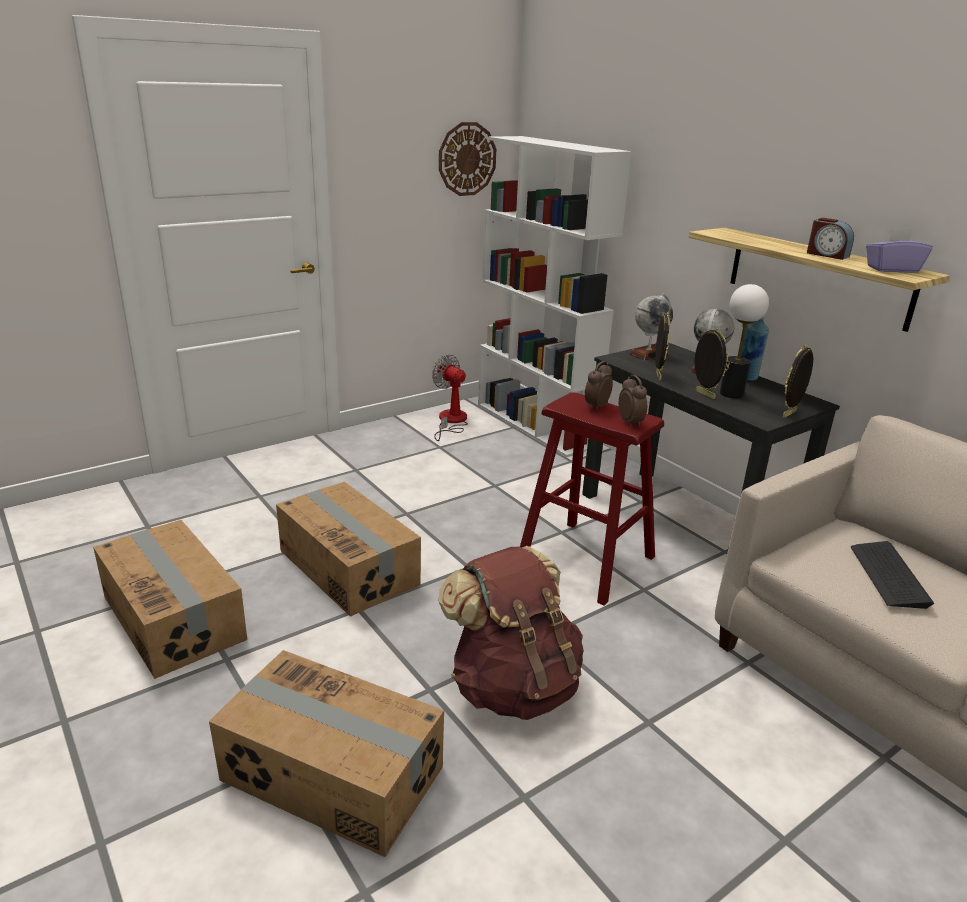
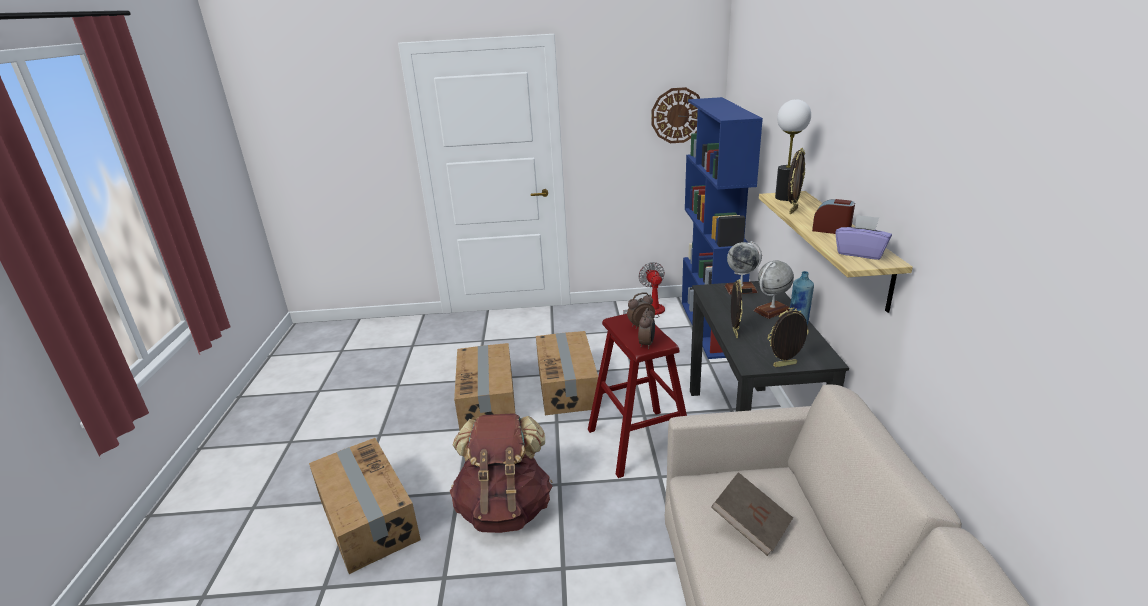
camera: 35 degrees right, 0 degrees up
cardboard box [93,520,247,679] -> cardboard box moved to [536,331,598,415]
white bookcase [478,136,632,458] -> blue bookcase [682,97,763,359]
picture frame [655,312,670,380] -> picture frame moved to [788,148,805,214]
table lamp [720,284,769,399] -> table lamp moved to [775,99,811,201]
alarm clock [807,218,854,260] -> alarm clock turned 135 degrees clockwise [812,199,855,234]
keyboard [851,541,935,609] -> brown book [711,472,793,556]

